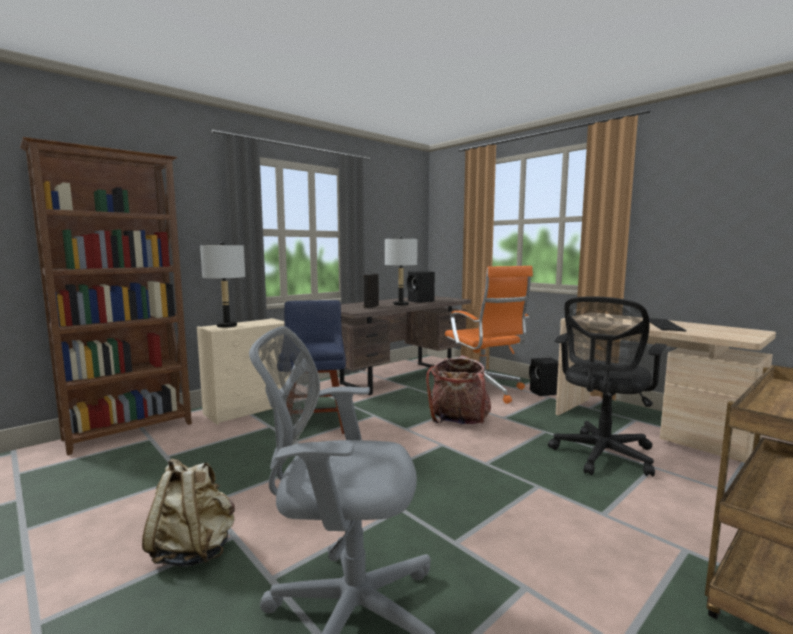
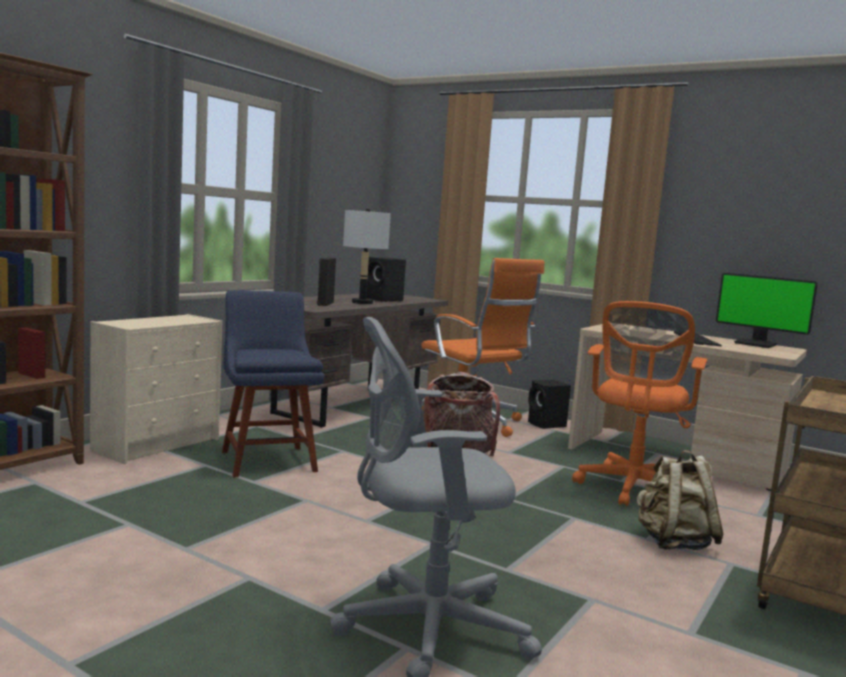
camera: 15 degrees left, 0 degrees up
beige backpack [142,458,235,567] -> beige backpack moved to [637,450,723,550]
grey table lamp [200,242,245,328] -> none
black office chair [548,296,667,476] -> orange office chair [572,301,707,506]
none -> monitor [716,273,818,348]

